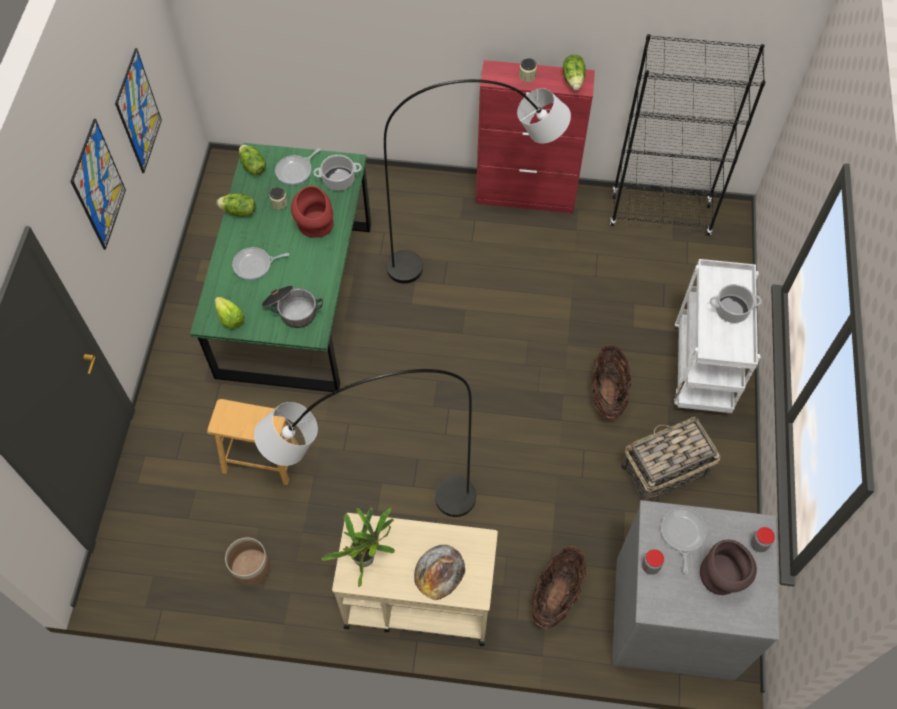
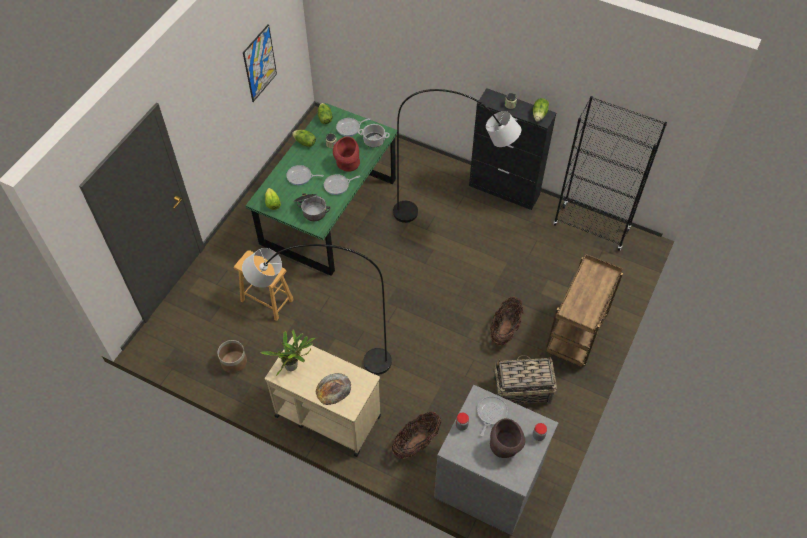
camera: 20 degrees right, 5 degrees down
picture [70,119,126,250] -> none
red cabinet [476,60,595,213] -> black cabinet [469,88,556,210]
white cart [674,259,761,413] -> brown cart [546,254,623,367]
cooking pot [710,284,762,323] -> none
none -> frying pan [324,174,360,195]

